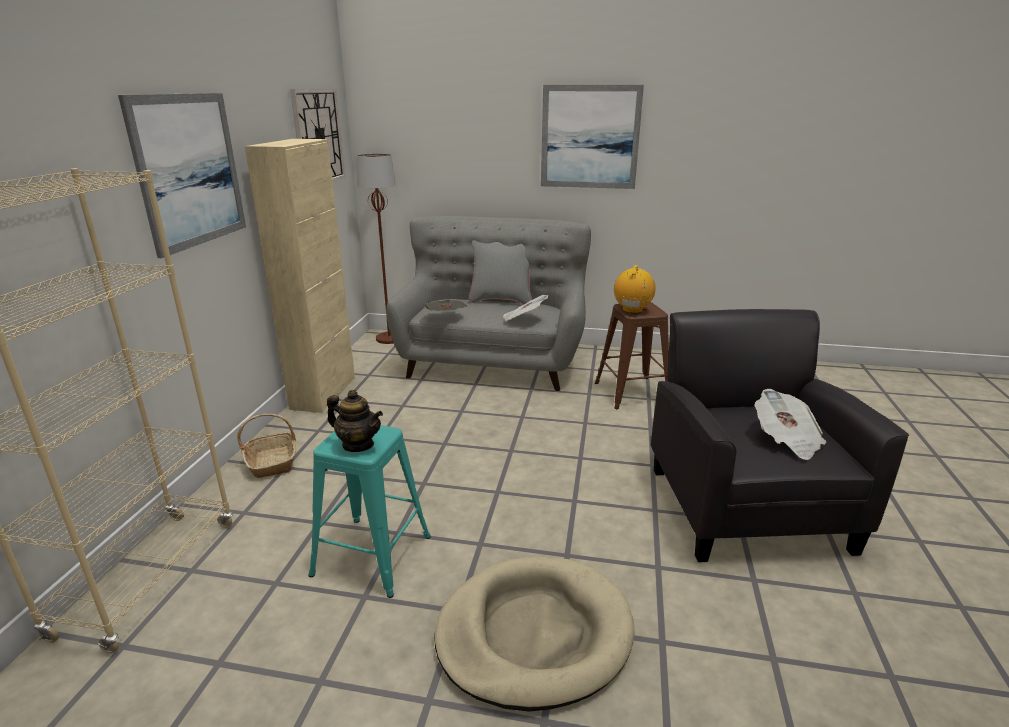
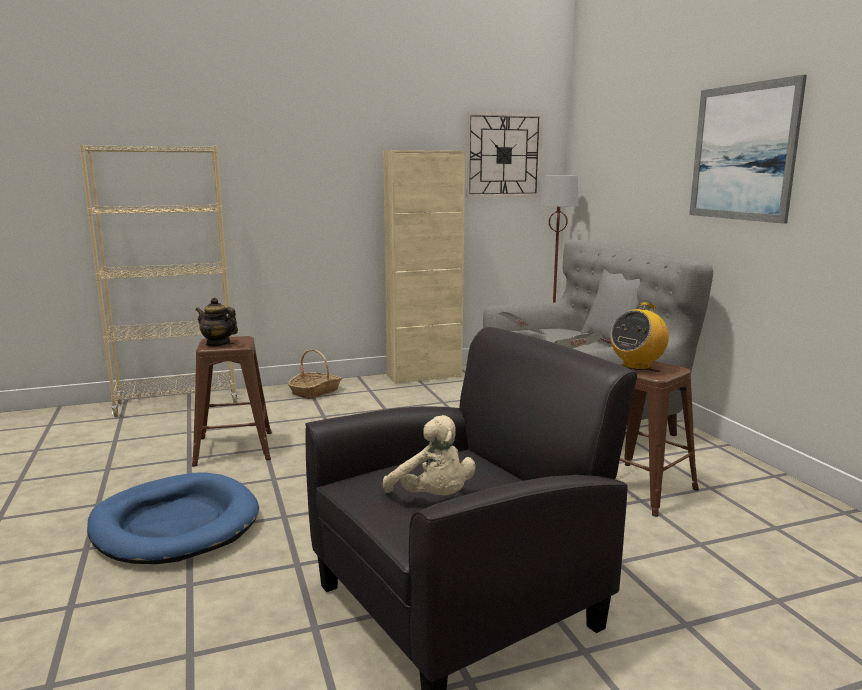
camera: 60 degrees right, 10 degrees down
picture [118,93,246,258] -> none
turquoise stool [308,425,431,598] -> brown stool [192,336,272,467]
teapot [327,390,383,452] -> teapot turned 120 degrees clockwise [195,298,238,347]
beige dog bed [434,556,635,712] -> blue dog bed [87,472,259,564]
radio [614,265,656,313] -> radio turned 150 degrees clockwise [610,302,669,370]
newspaper [754,389,826,460] -> beige plush toy [383,415,475,495]

